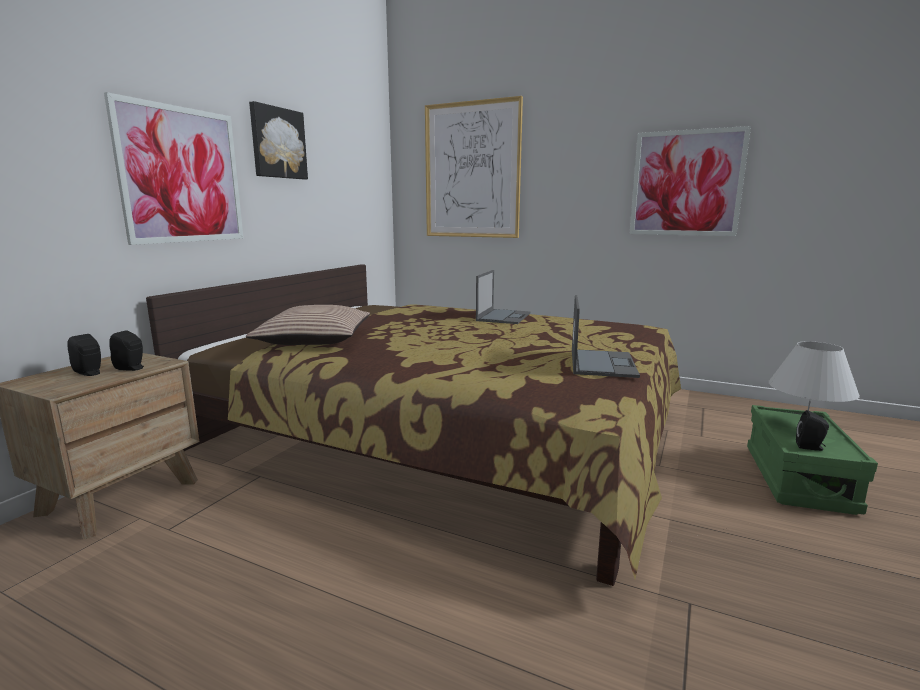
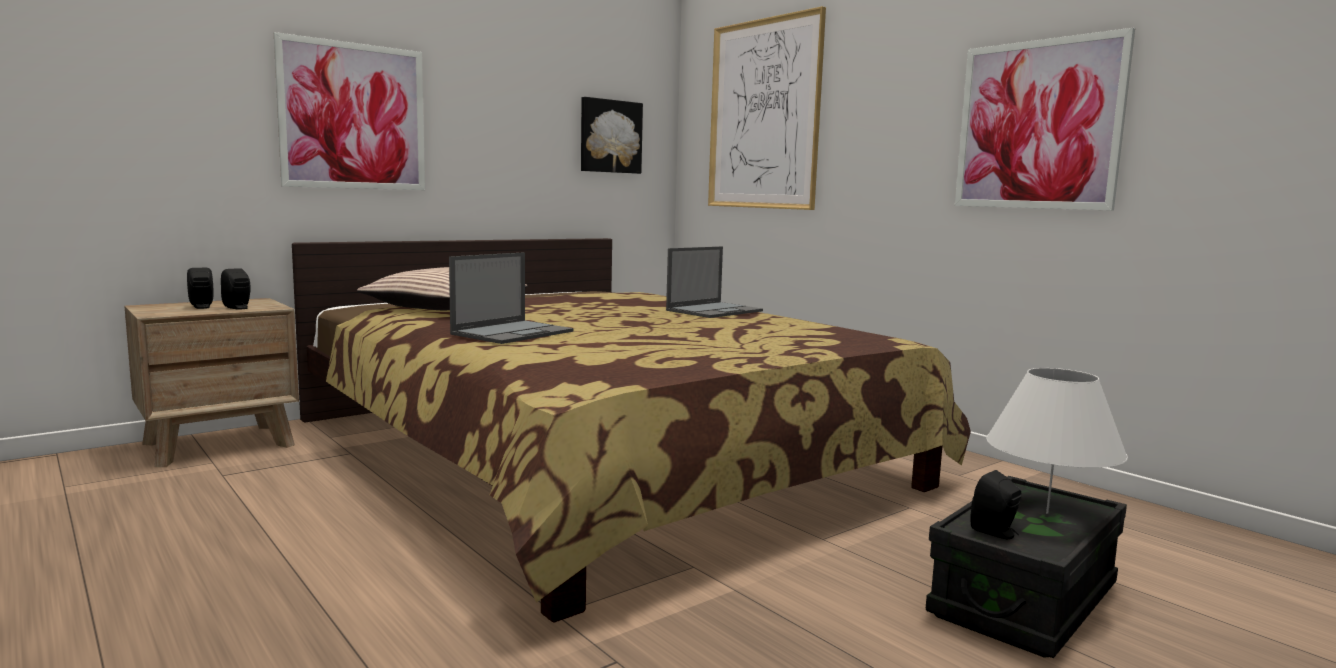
camera: 25 degrees right, 5 degrees down
picture [249,101,308,179] -> picture moved to [581,97,643,174]
laptop [572,295,640,378] -> laptop moved to [449,252,574,344]
green storage box [747,405,878,515] -> black storage box [926,476,1127,658]

